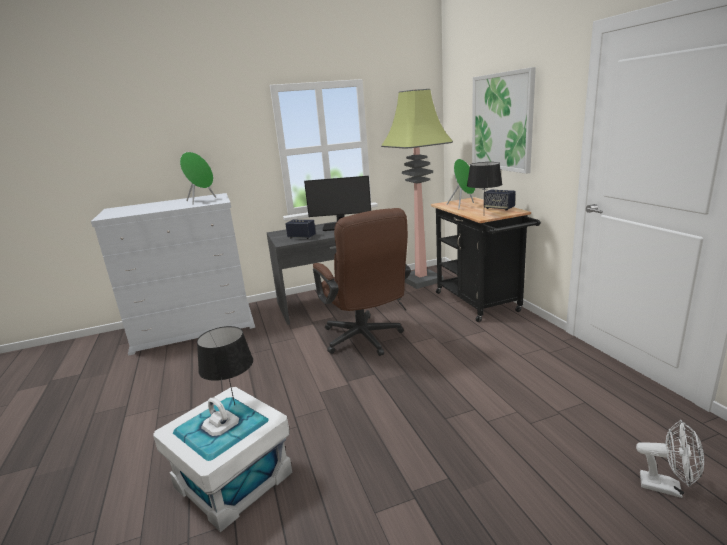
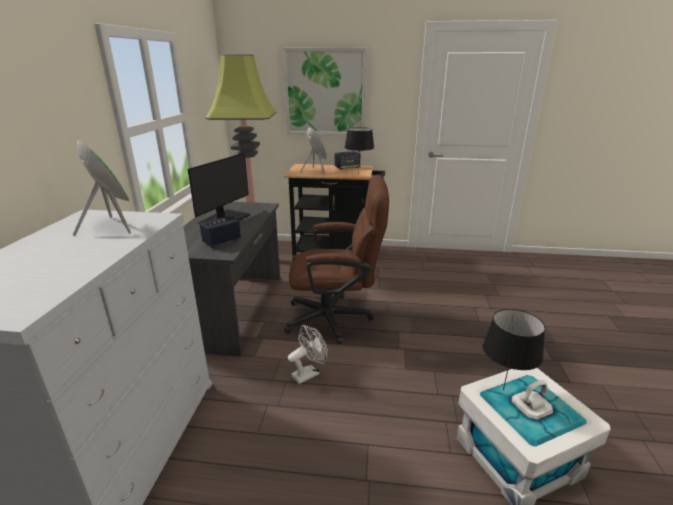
camera: 65 degrees left, 5 degrees up
white fan [636,420,704,498] -> white fan moved to [288,325,328,384]

